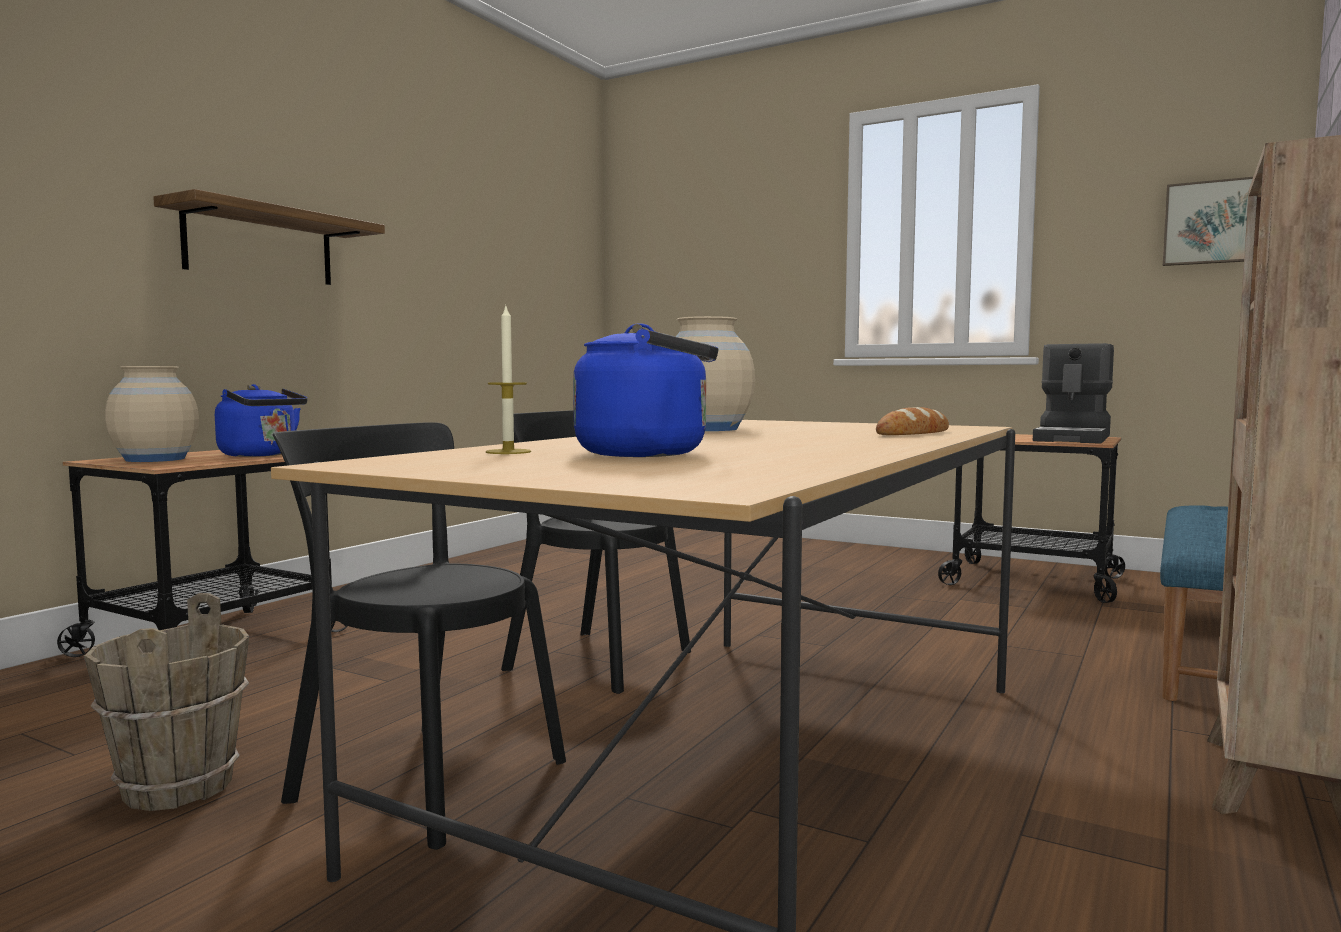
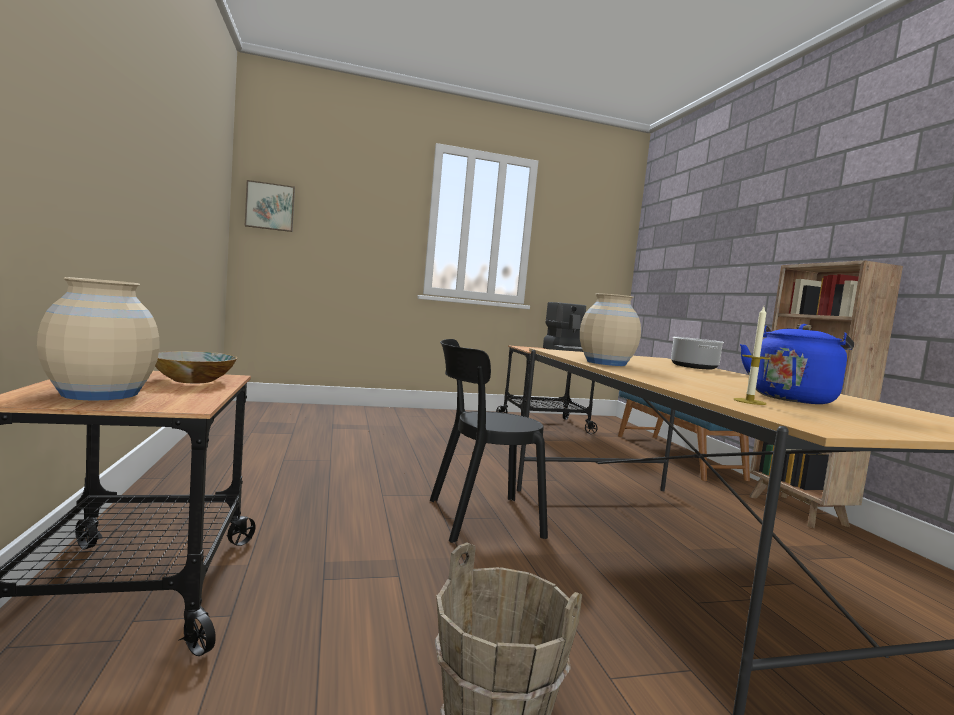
camera: 45 degrees left, 0 degrees up
shelf [153,189,385,285] -> none
blue kettle [215,384,308,457] -> bowl [155,351,237,383]
black chair [273,422,566,850] -> none
bread [876,407,949,435] -> cooking pot [671,337,724,369]
picture [1163,177,1253,266] -> picture moved to [245,180,295,232]

